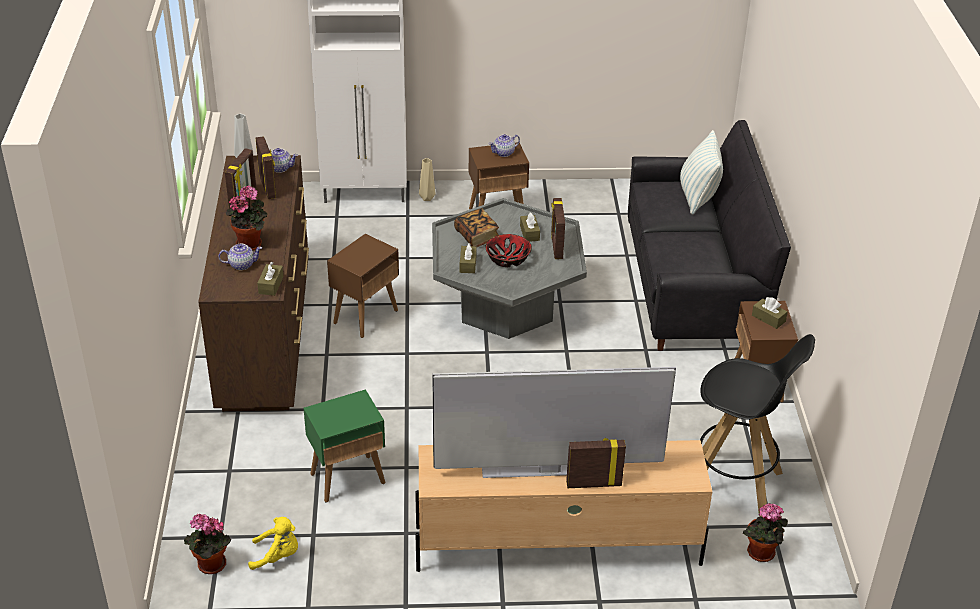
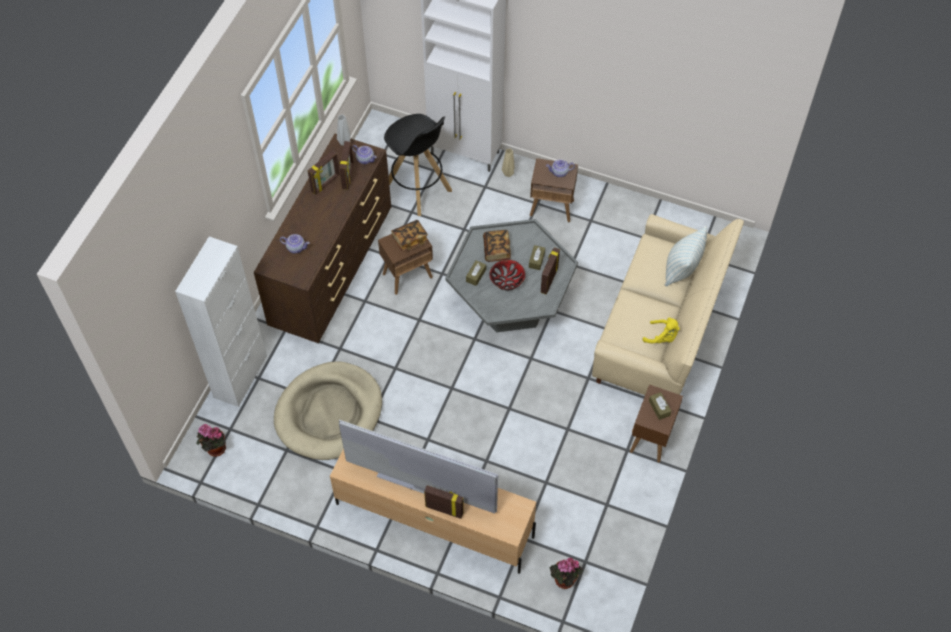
camera: 25 degrees right, 20 degrees up
potted plant [226,185,267,250] -> none
yellow plush toy [248,517,298,570] -> yellow plush toy moved to [643,318,680,343]
brown tissue box [257,262,283,296] -> none
green side table [304,389,385,502] -> beige dog bed [274,361,382,460]
black sofa [628,120,791,351] -> beige sofa [592,214,744,395]
black stool [700,334,815,518] -> black stool moved to [384,114,452,216]
none -> white cabinet [175,236,267,407]
none -> book [391,220,428,252]

